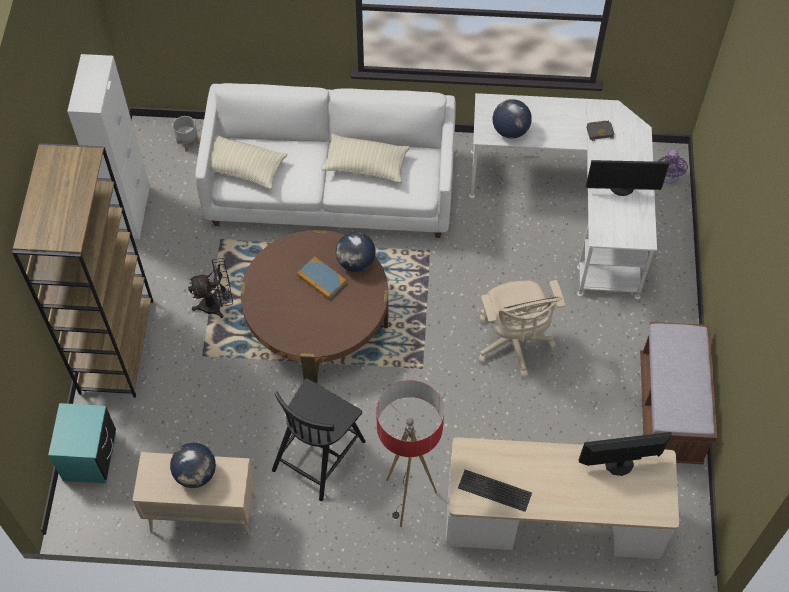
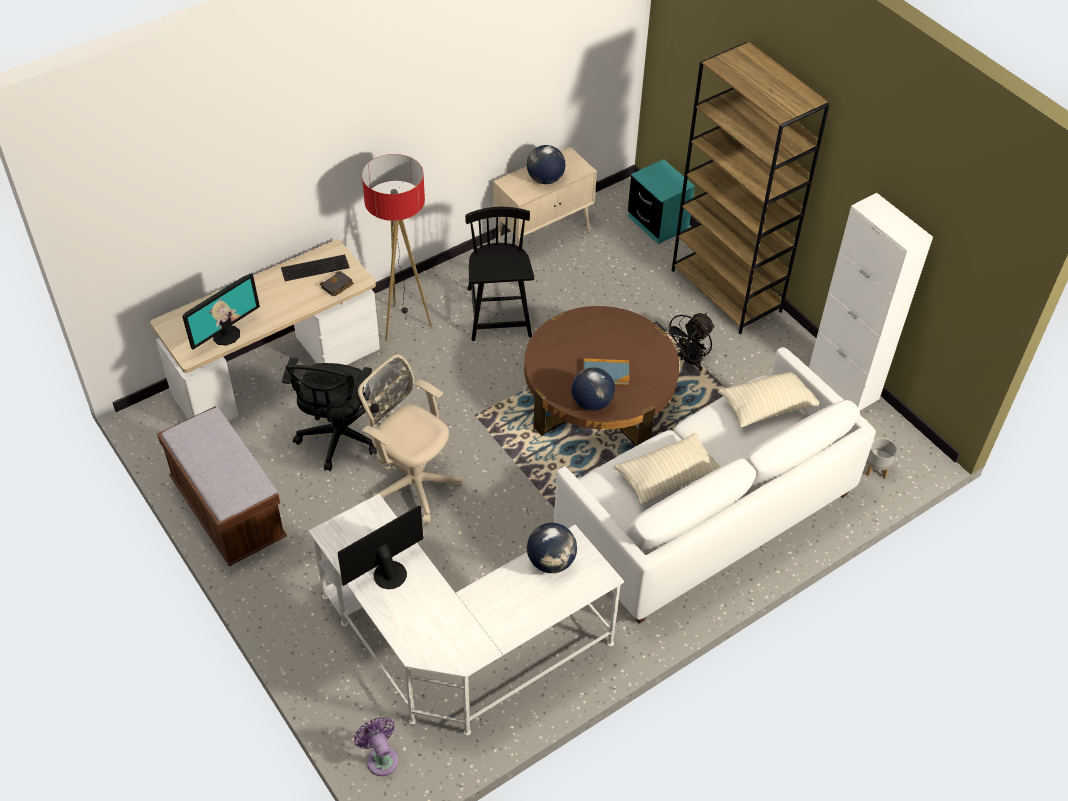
camera: 140 degrees right, 10 degrees down
black book [587,121,614,141] -> black book moved to [320,271,354,296]
none -> black office chair [282,357,377,471]

